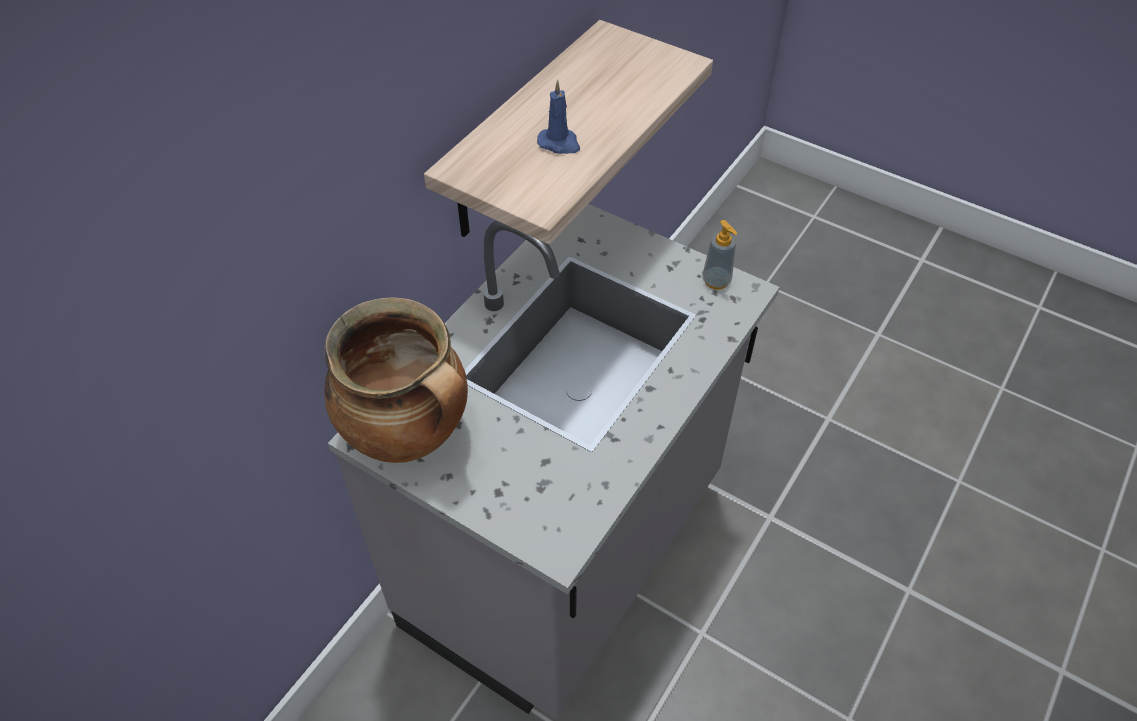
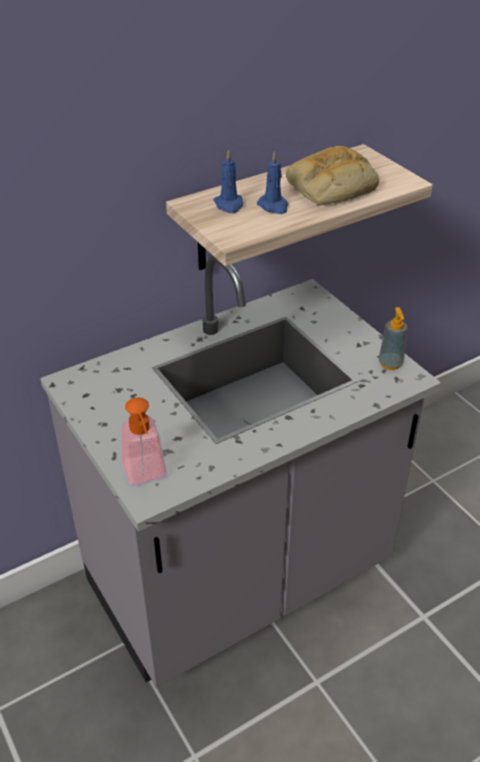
camera: 25 degrees right, 10 degrees down
cooking pot [324,297,468,463] -> none
none -> soap dispenser [121,397,167,486]
none -> blue candle [213,150,243,213]
none -> bread [286,146,379,205]

